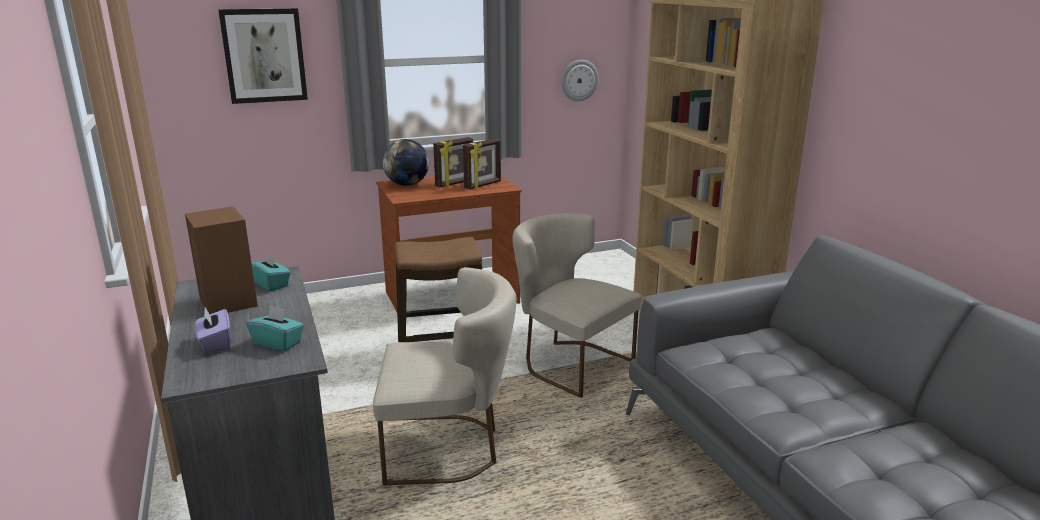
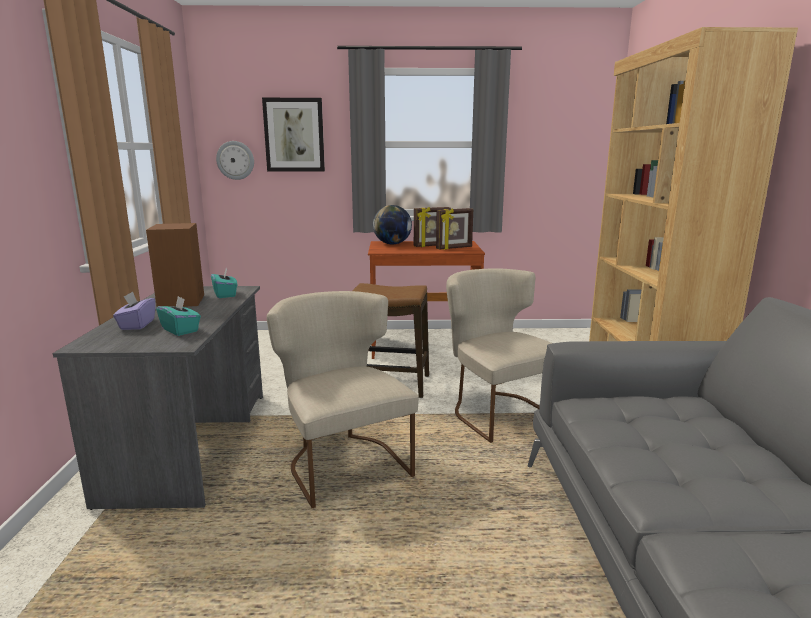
camera: 20 degrees right, 5 degrees down
beige chair [373,267,516,485] -> beige chair turned 135 degrees counterclockwise [267,291,419,508]
wall clock [561,60,599,101] -> wall clock moved to [216,141,254,180]

